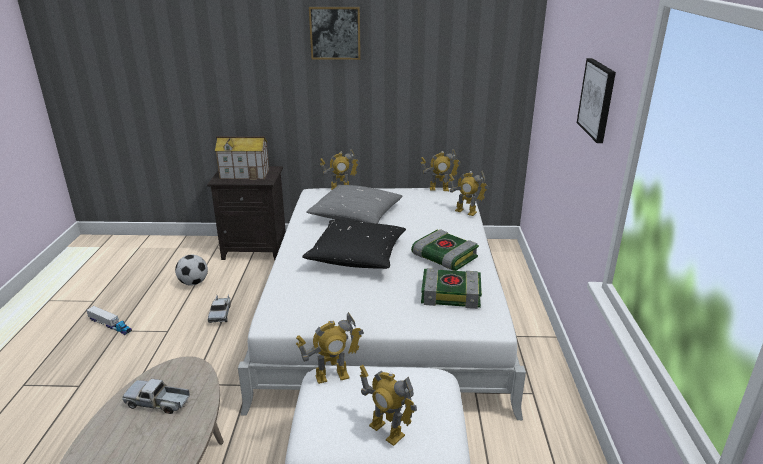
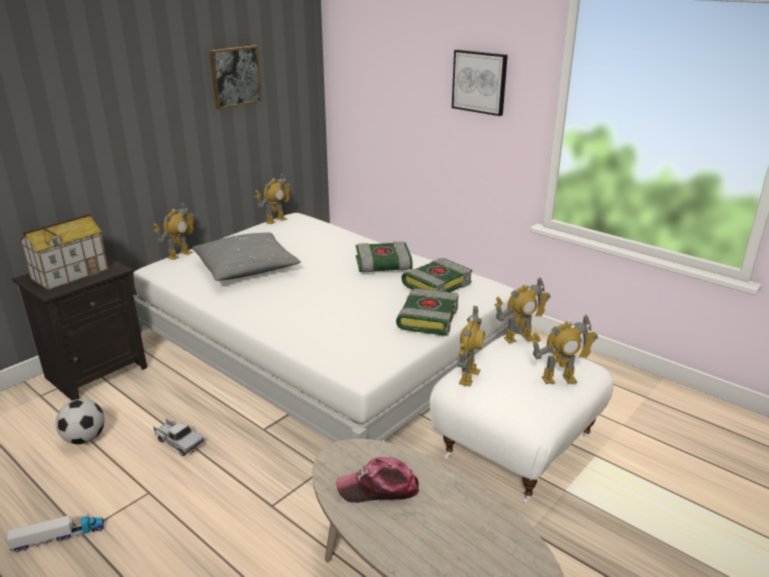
camera: 50 degrees left, 0 degrees up
toy truck [122,379,190,414] -> cap [336,457,419,503]
black pillow [302,220,406,269] -> none
picture [309,7,361,60] -> picture moved to [210,45,262,110]
toy robot [449,170,488,216] -> toy robot moved to [494,277,551,343]
none -> book [396,288,458,336]

